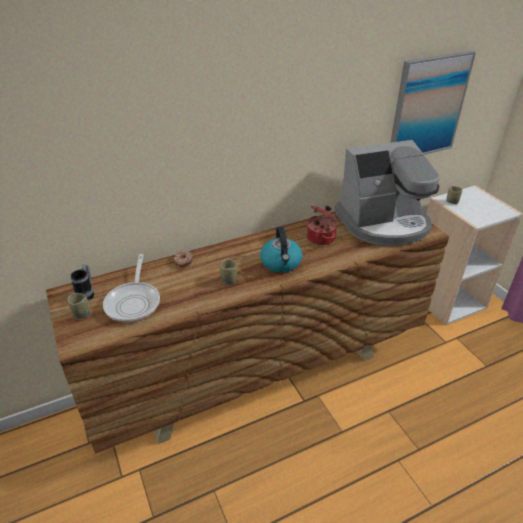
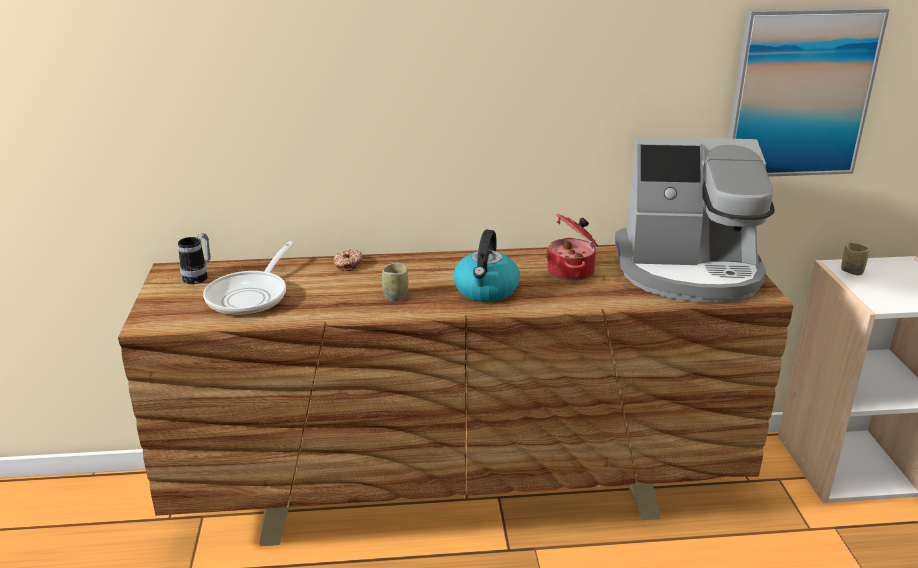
camera: 20 degrees right, 10 degrees down
cup [68,293,90,319] -> none

